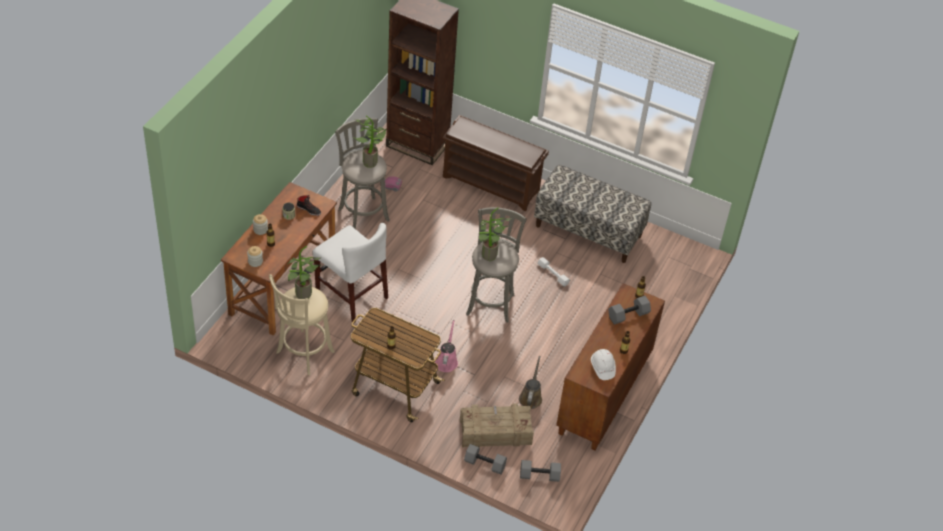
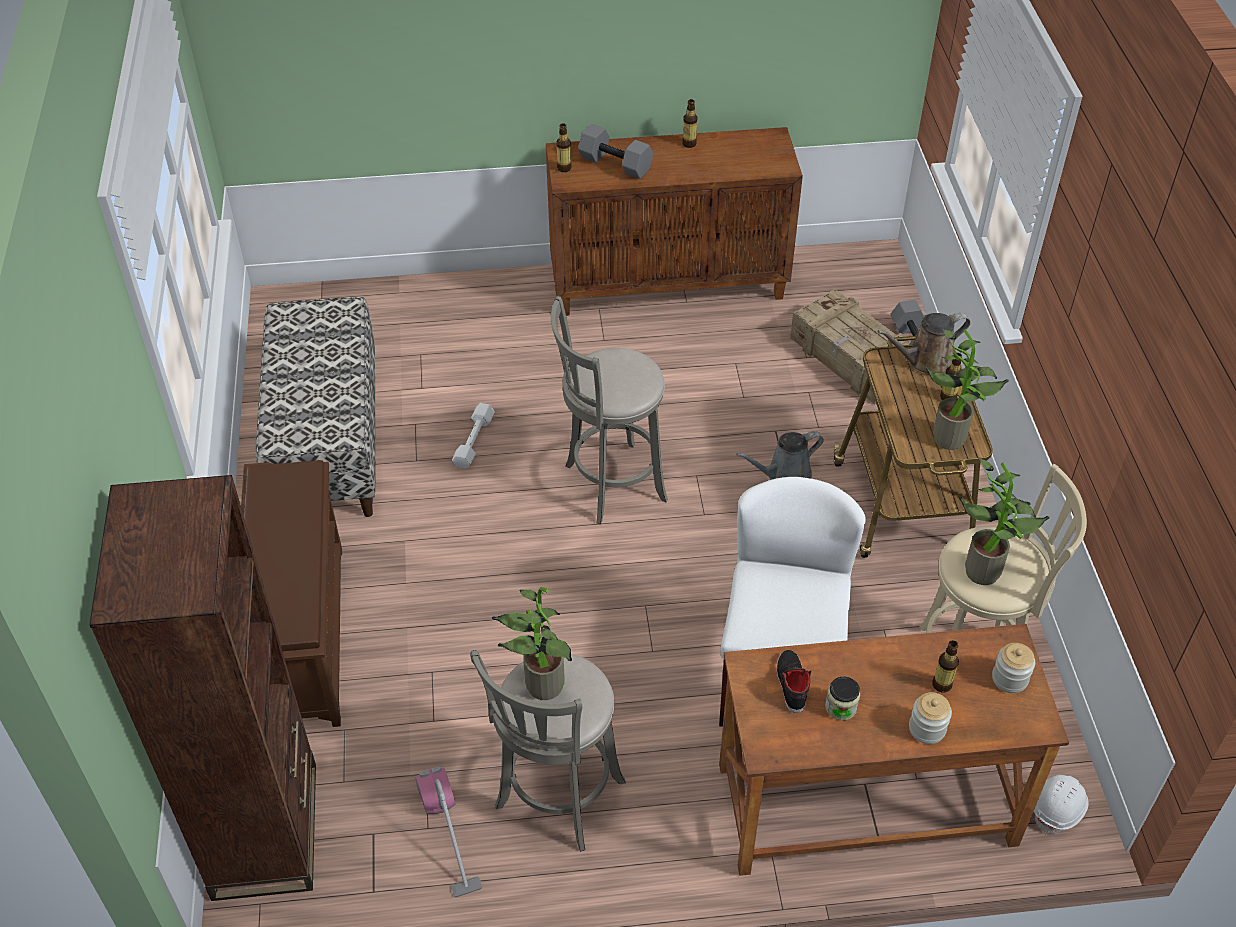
camera: 120 degrees left, 0 degrees up
pink watering can [435,320,458,372] -> grey watering can [736,431,824,480]
potted plant [479,208,512,261] -> potted plant moved to [925,328,1009,450]
brown watering can [519,356,542,409] -> brown watering can moved to [877,313,971,374]
grey dumbbell [520,460,561,482] -> none
white hard hat [591,349,616,380] -> white hard hat moved to [1034,775,1089,834]

